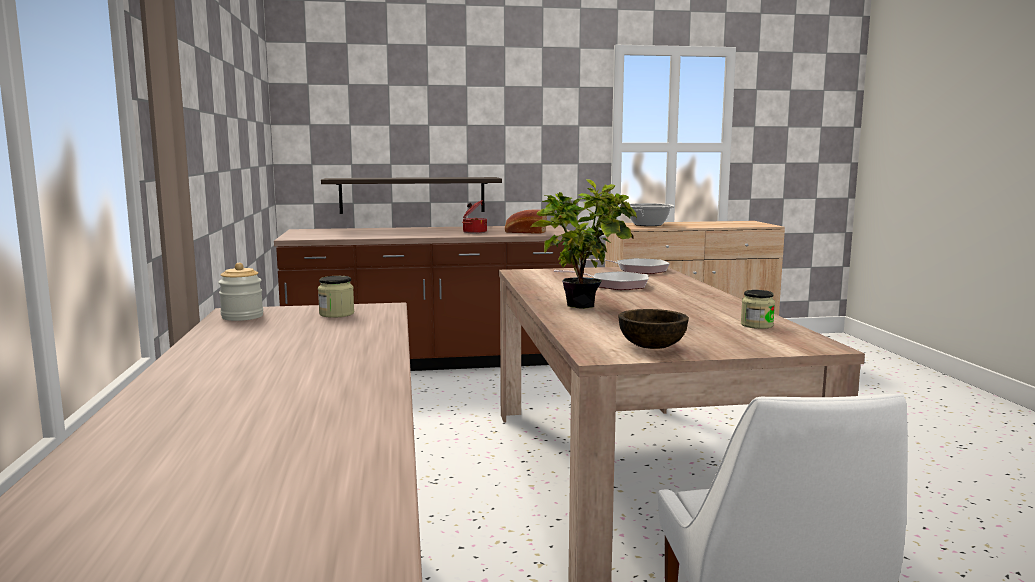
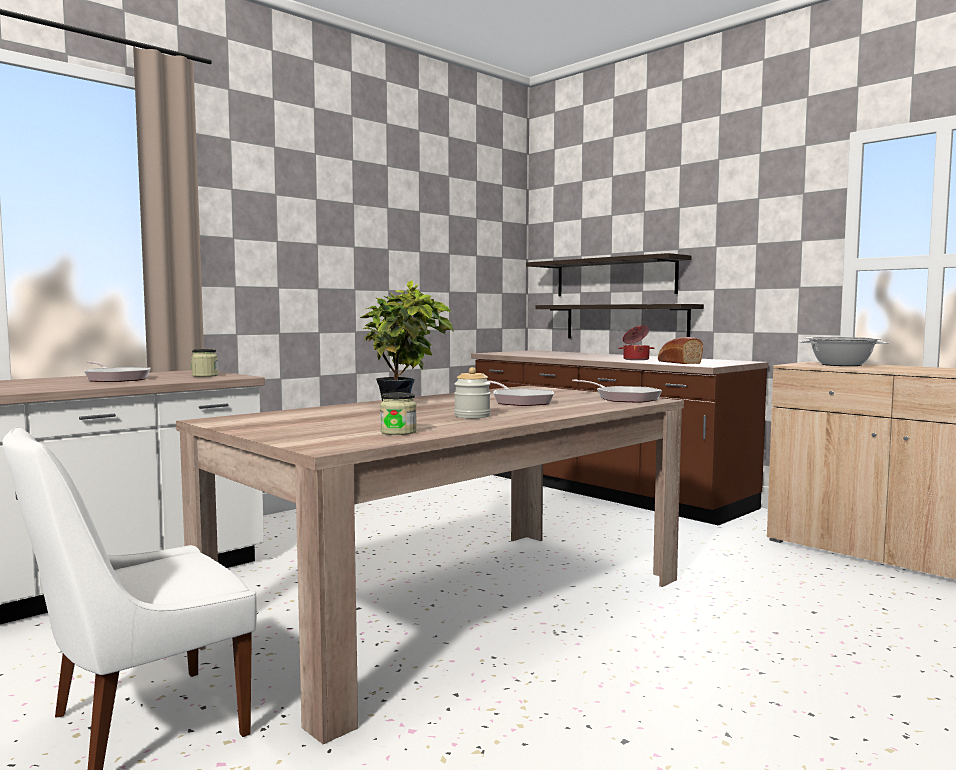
camera: 55 degrees right, 5 degrees down
jar [218,263,263,321] -> jar moved to [454,367,491,418]
brown bowl [618,309,689,349] -> none
none -> frying pan [84,361,151,382]
none -> shelf [526,253,691,296]

